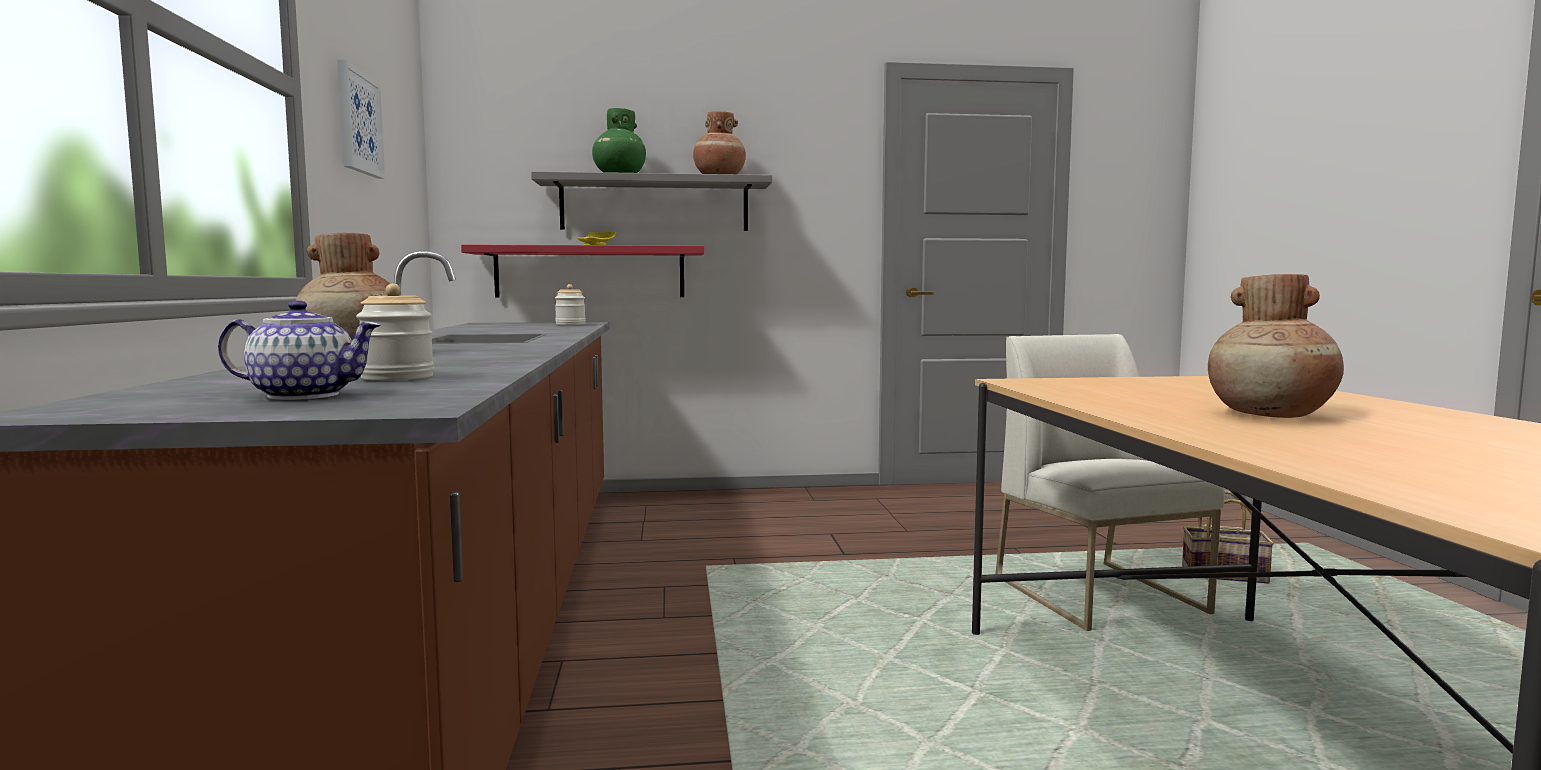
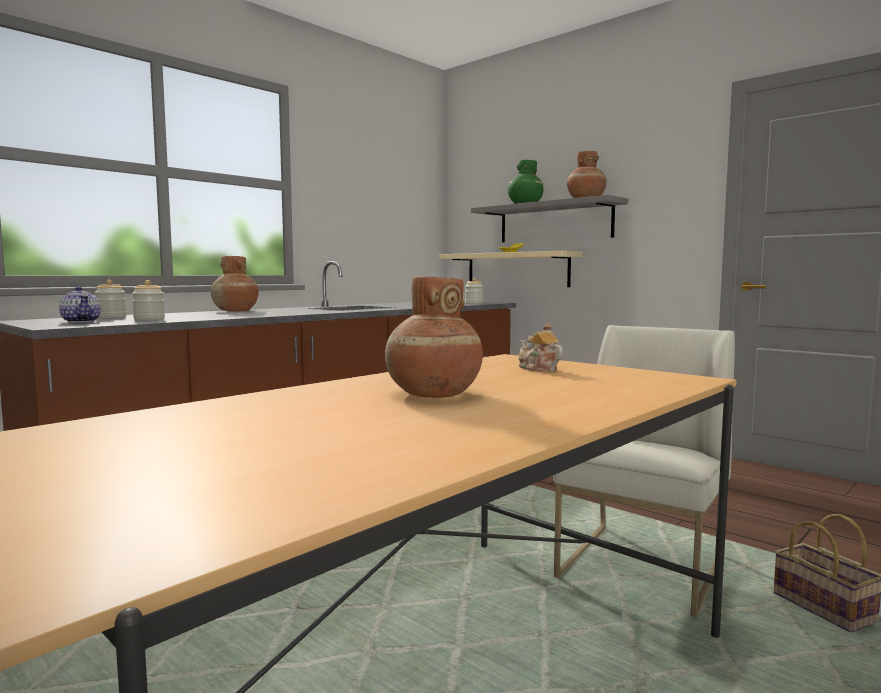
camera: 50 degrees right, 0 degrees up
picture [337,60,385,179] -> none
red shelf [461,244,704,297] -> beige shelf [439,251,583,287]
none -> jar [94,280,127,318]
none -> teapot [518,323,563,372]

